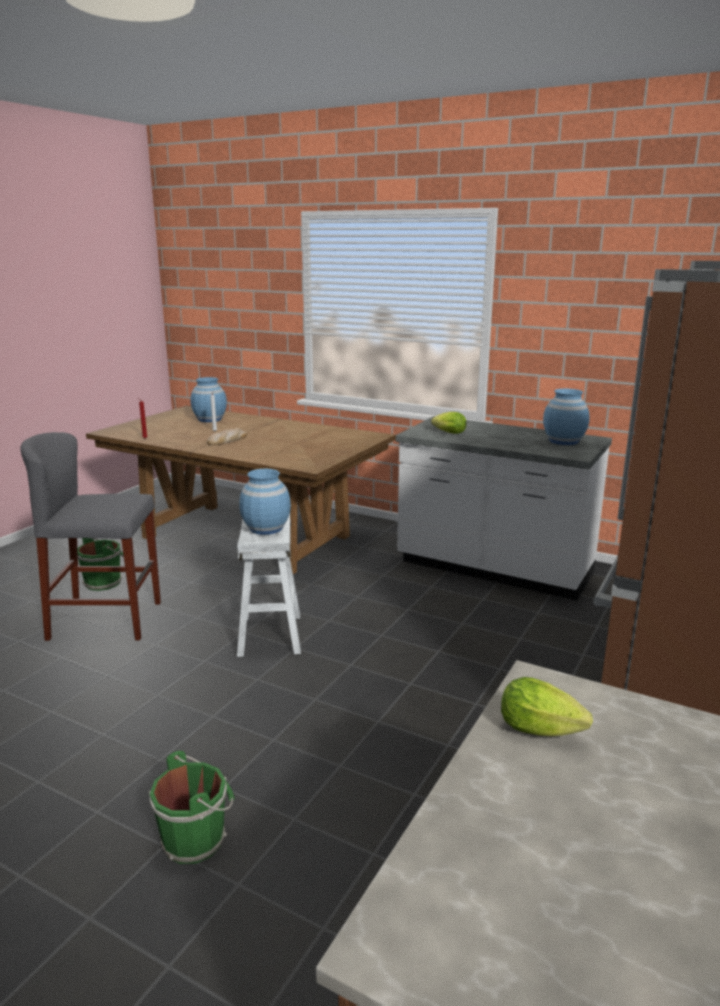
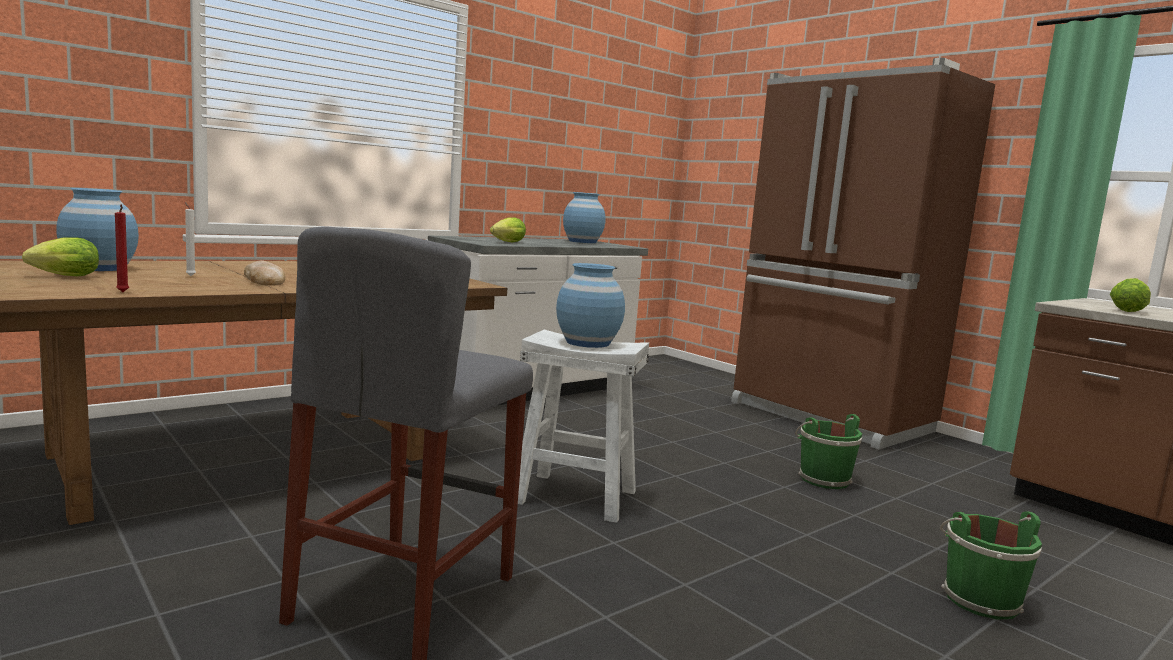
camera: 70 degrees left, 10 degrees down
green bucket [77,538,124,591] -> green bucket moved to [795,414,862,489]
none -> lettuce [22,237,99,276]

